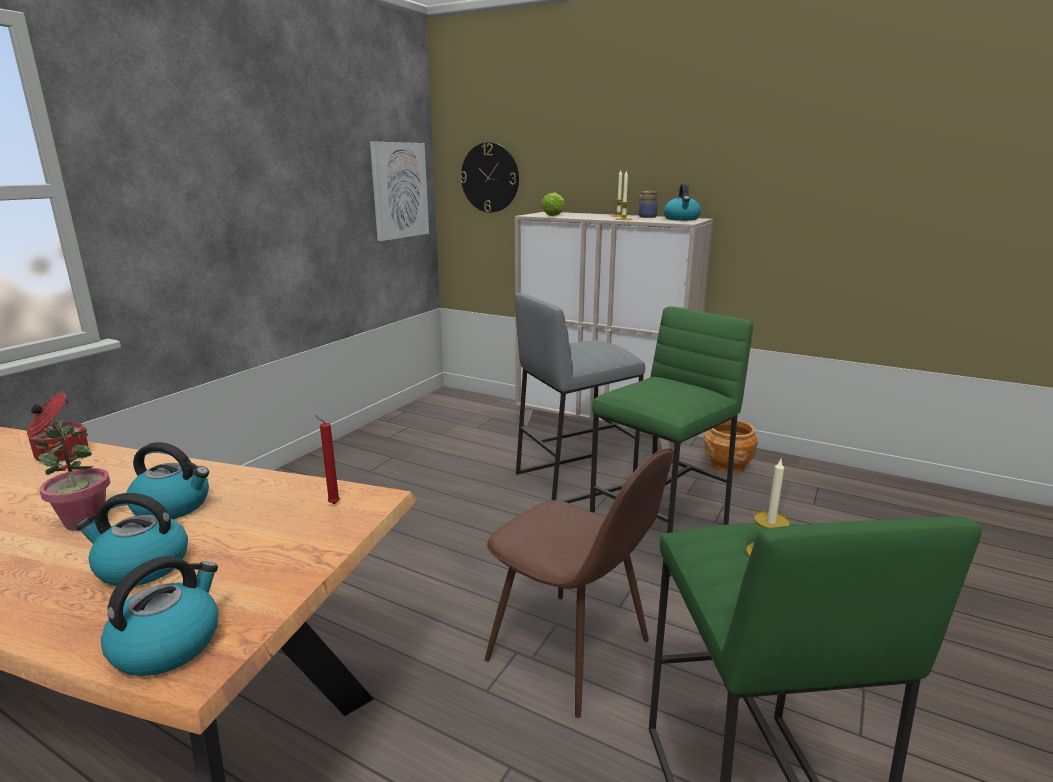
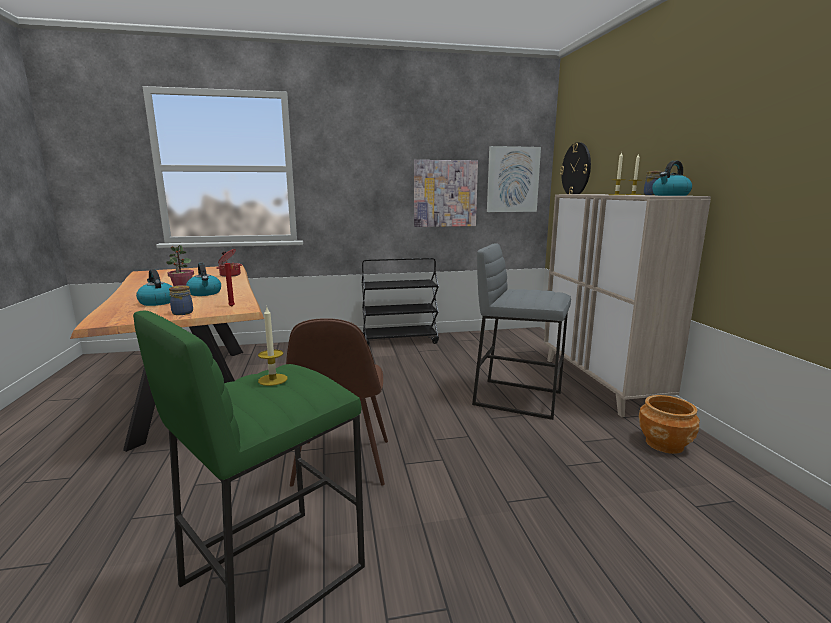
camera: 50 degrees right, 5 degrees down
kettle [101,556,218,676] -> none
lettuce [541,193,565,216] -> none
green stool [590,306,753,578] -> none
none -> jar [169,285,193,315]
none -> black cart [362,258,439,346]
none -> picture [414,160,478,227]

